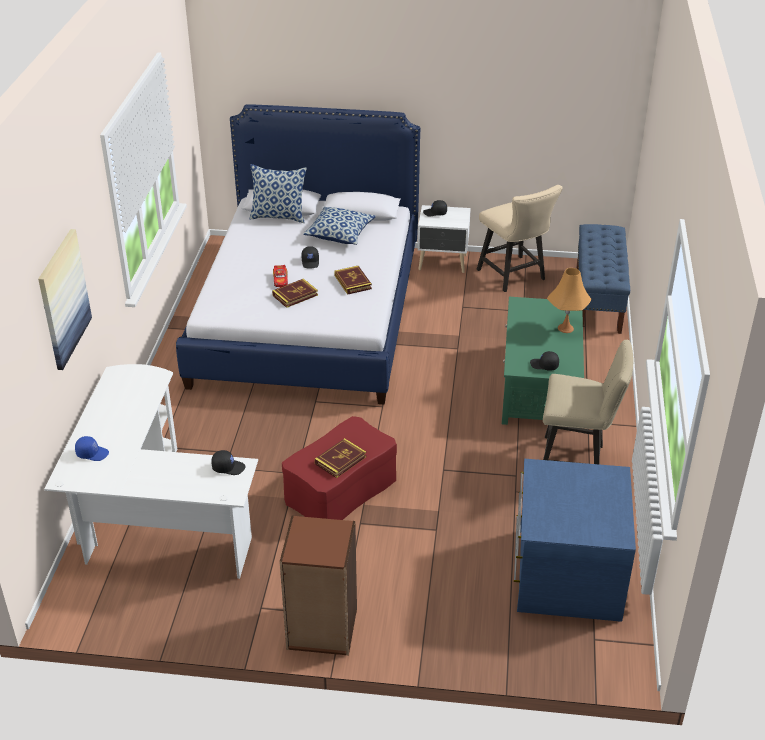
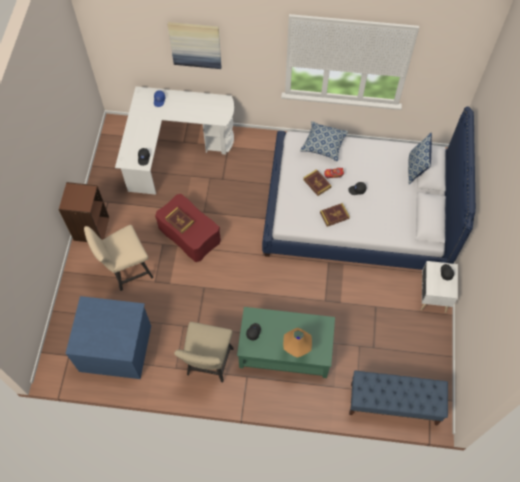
camera: 90 degrees right, 25 degrees up
pillow [303,207,376,245] -> pillow moved to [300,121,348,161]
beige chair [477,185,562,292] -> beige chair moved to [84,225,154,291]

